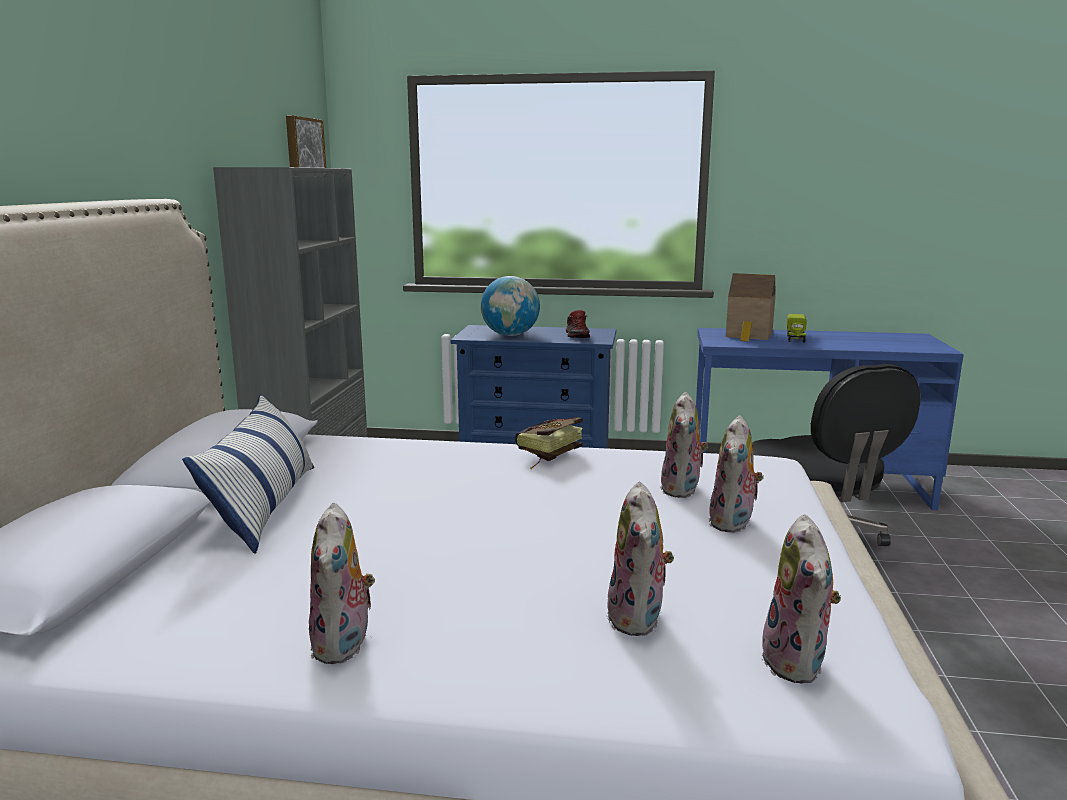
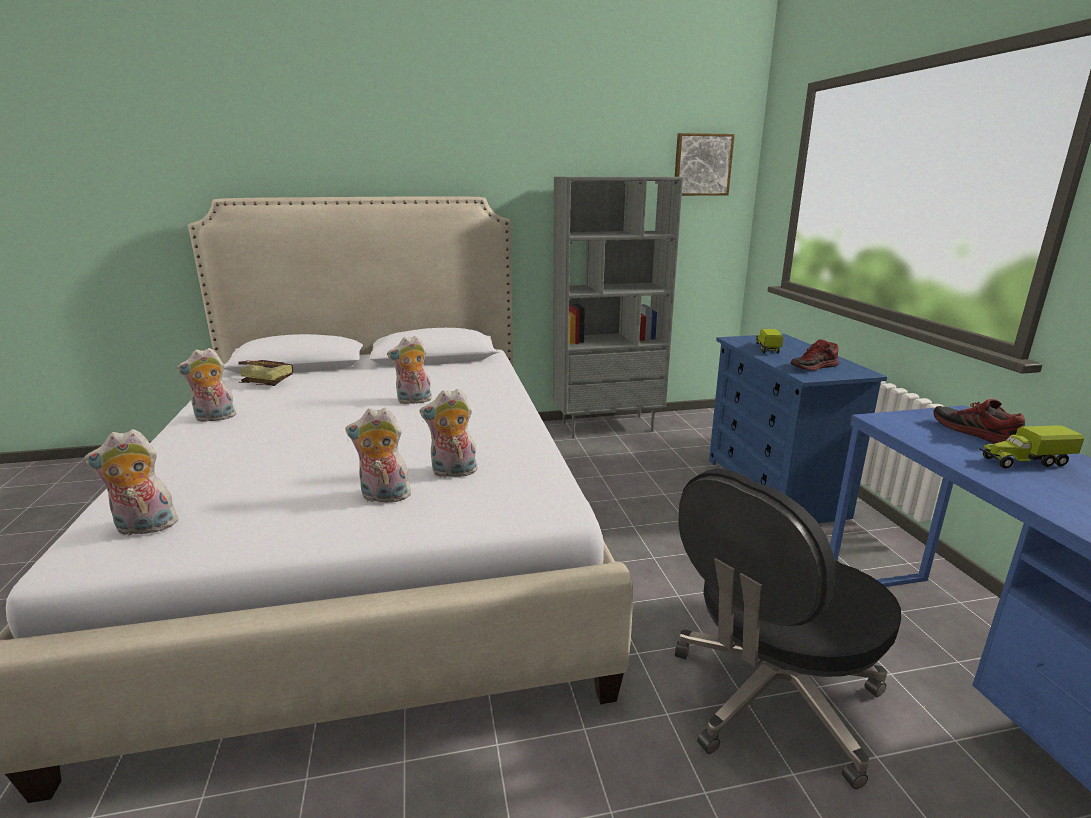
camera: 70 degrees right, 5 degrees up
pillow [182,394,314,554] -> none
globe [481,276,540,336] -> toy truck [756,329,783,354]
book [515,417,583,469] -> book moved to [238,360,293,386]
plush toy [606,482,674,636] -> plush toy moved to [387,335,432,404]
toy house [726,273,776,342] -> shoe [933,399,1025,444]

